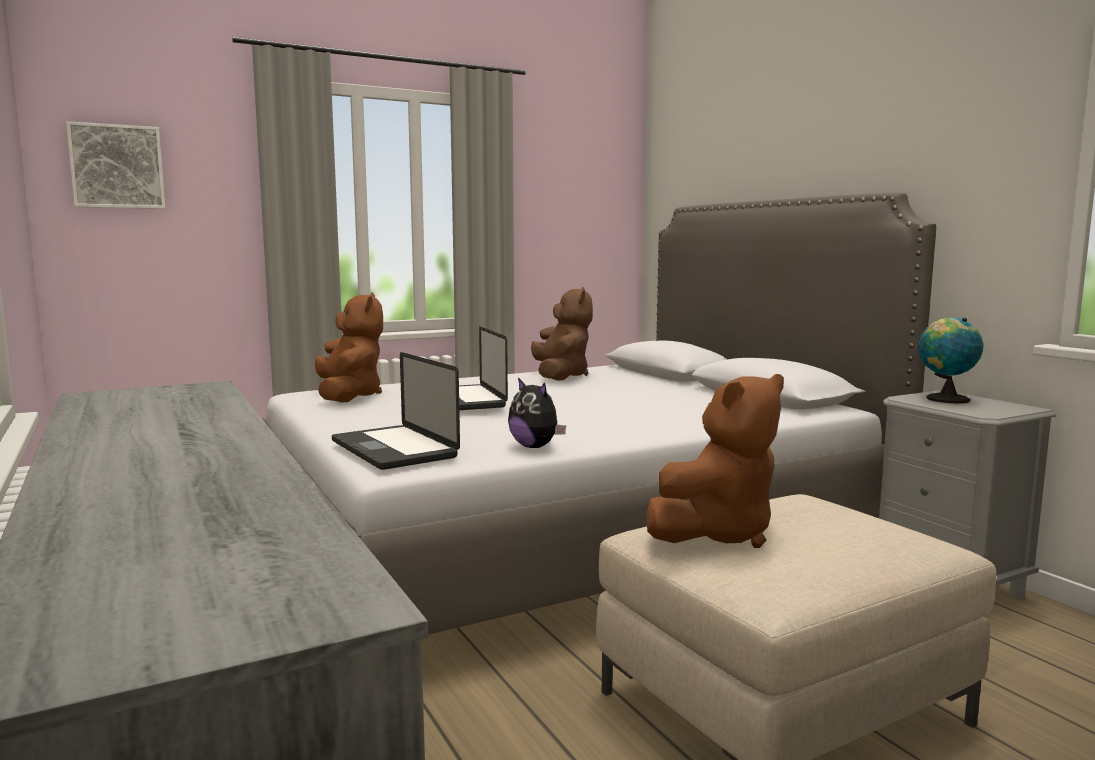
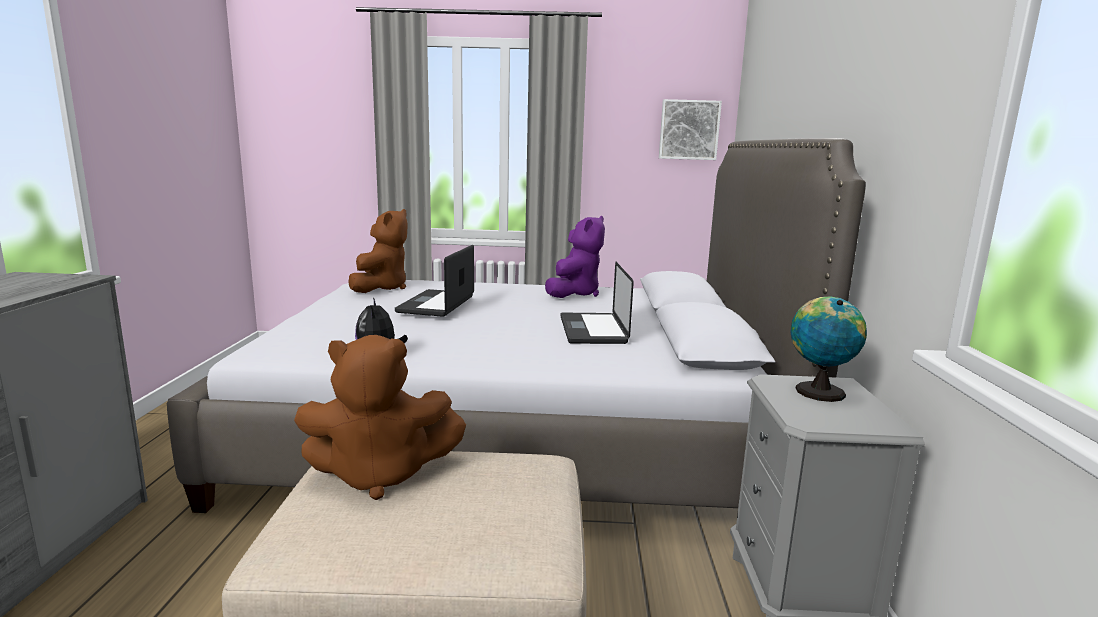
camera: 30 degrees right, 5 degrees up
picture [66,121,165,209] -> picture moved to [659,99,722,160]
laptop [332,352,460,470] -> laptop moved to [560,262,634,344]
brown plush toy [531,287,593,381] -> purple plush toy [545,216,605,298]

